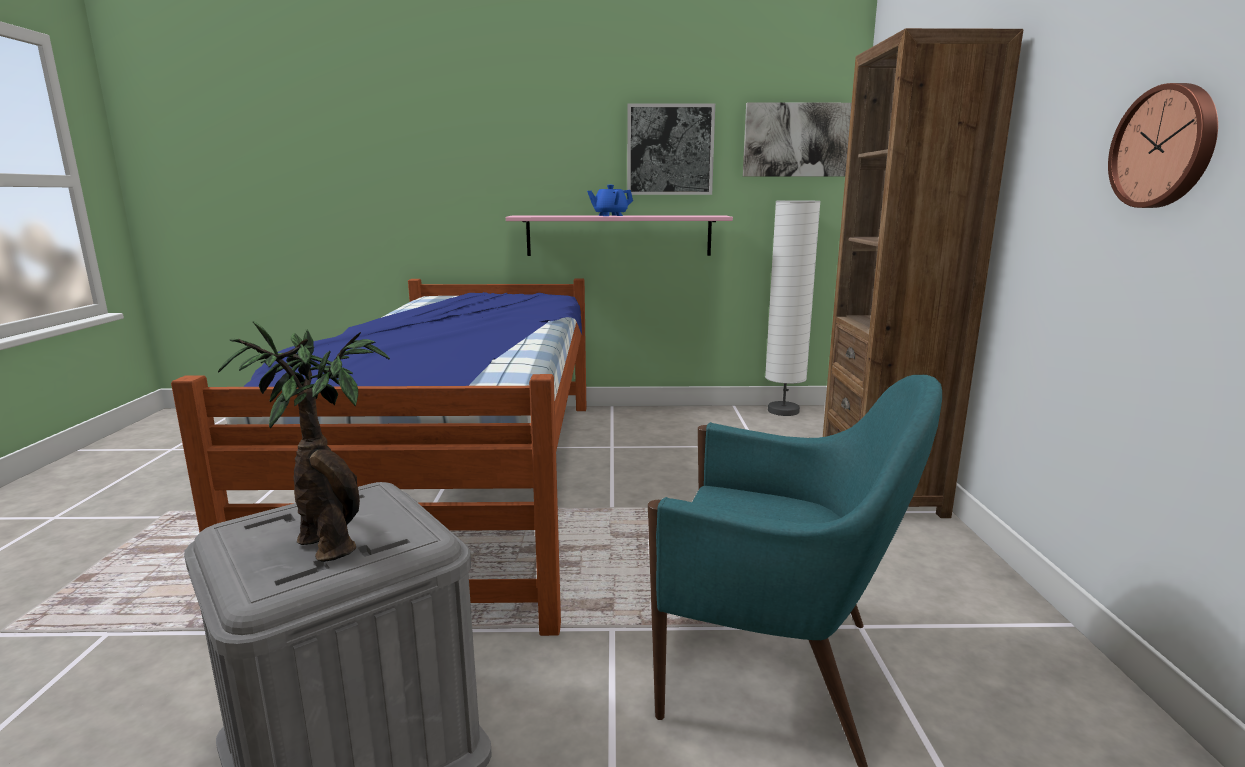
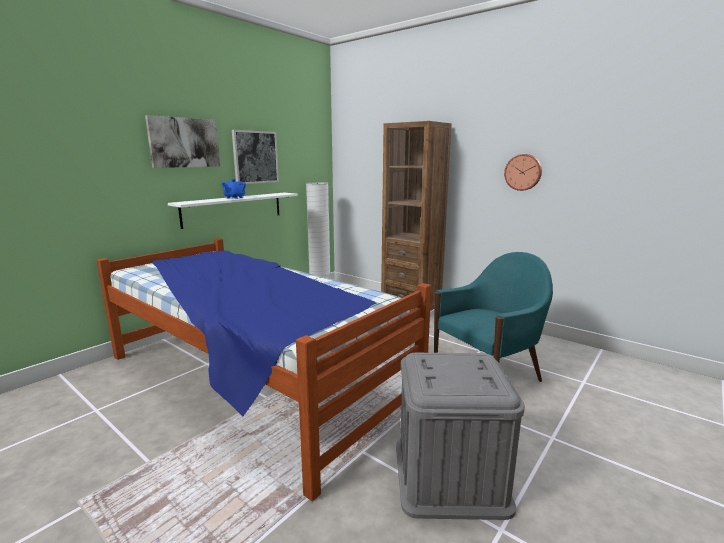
camera: 50 degrees left, 0 degrees up
potted plant [218,321,390,562] -> none
pink shelf [506,216,733,256] -> white shelf [168,193,298,229]
picture [743,102,852,177] -> picture moved to [145,115,220,168]

